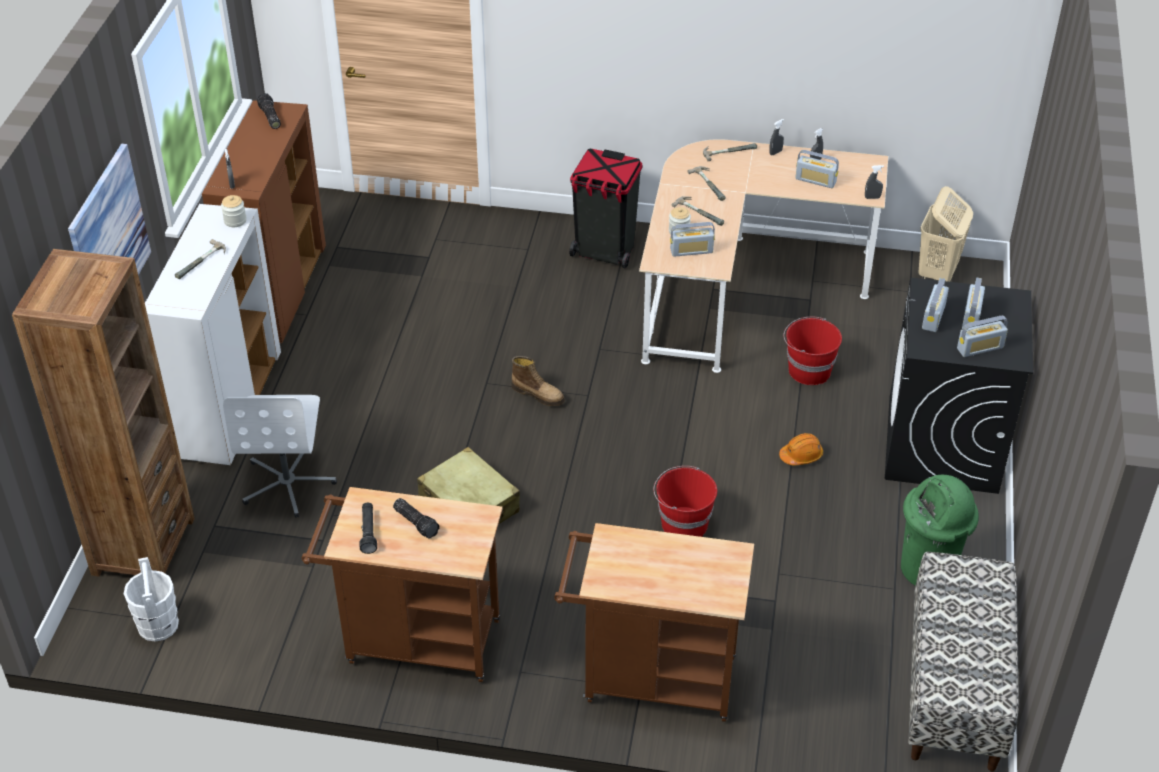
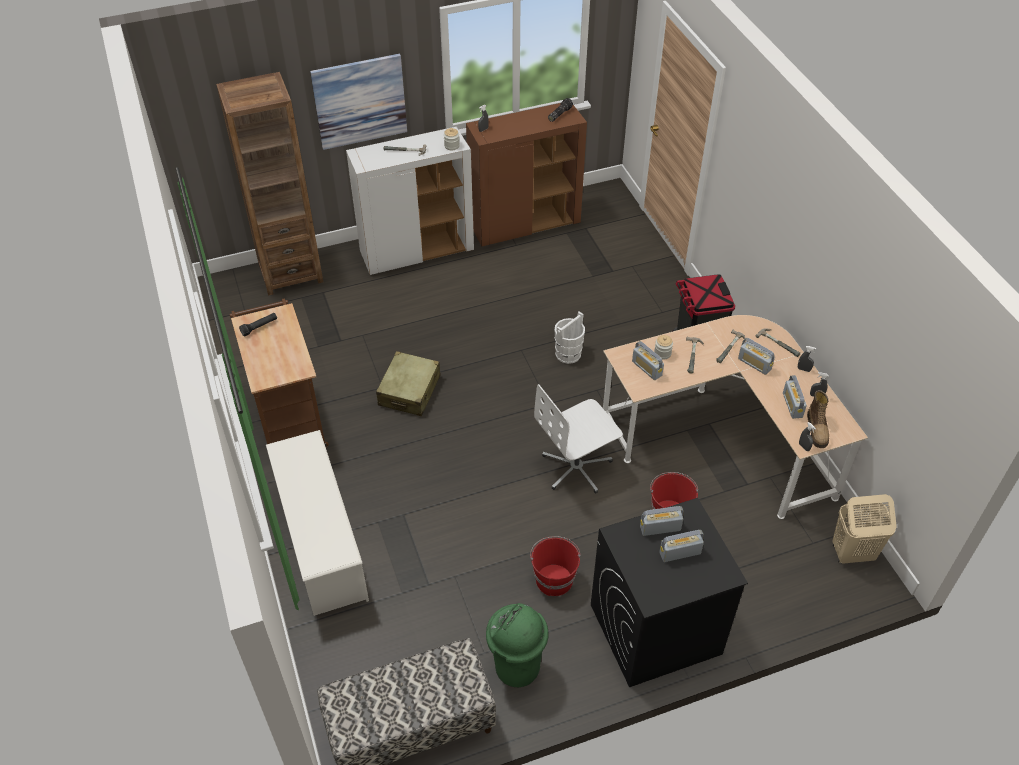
camera: 60 degrees right, 5 degrees up
white bucket [124,557,179,642] -> white bucket moved to [554,311,585,364]
white office chair [223,395,337,518] -> white office chair moved to [534,384,623,493]
flashlight [393,498,440,539] -> none
boot [512,356,565,406] -> boot moved to [807,390,829,448]
brown cart [554,523,754,722] -> white shoe rack [266,430,369,616]
red bucket [653,466,717,537] -> red bucket moved to [530,536,581,596]
orange hard hat [779,433,823,466] -> none
radio [957,316,1008,357] -> radio moved to [738,338,775,375]

